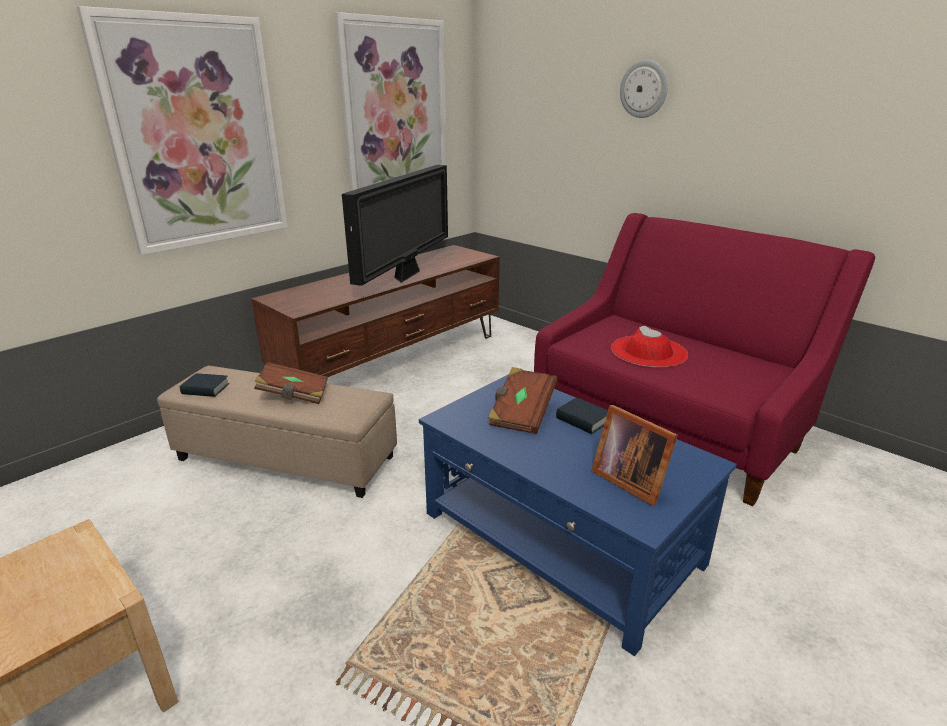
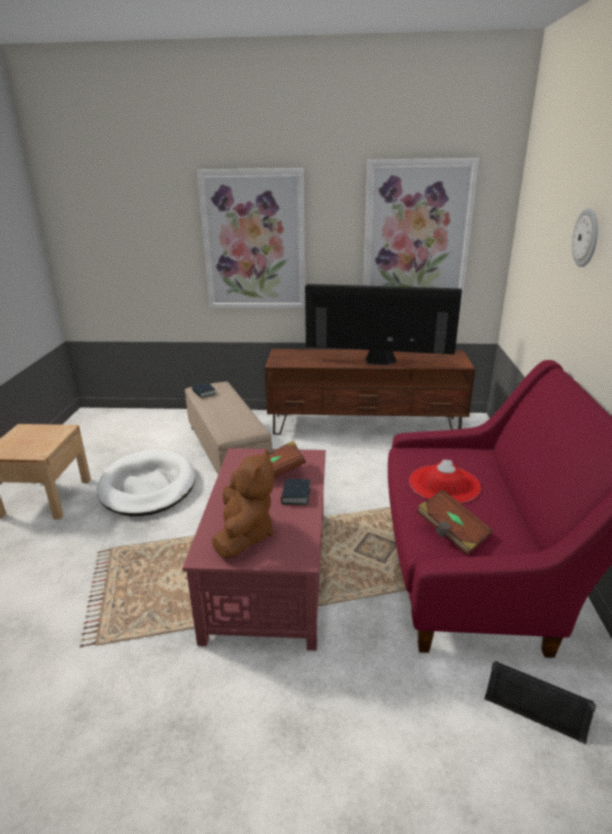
camera: 50 degrees right, 0 degrees up
brown book [254,362,328,404] -> brown book moved to [417,490,493,555]
television [342,165,448,286] -> television turned 150 degrees counterclockwise [305,284,462,365]
blue coffee table [419,375,737,656] -> red coffee table [182,448,326,651]
picture frame [591,405,678,506] -> brown plush toy [212,449,274,559]
none -> white dog bed [97,449,195,516]
none -> black speaker [484,661,596,744]

